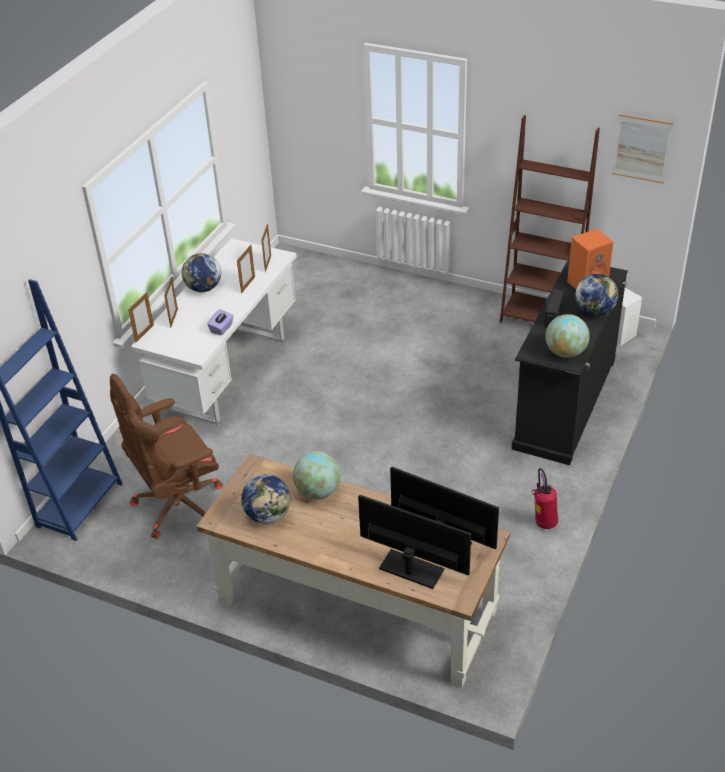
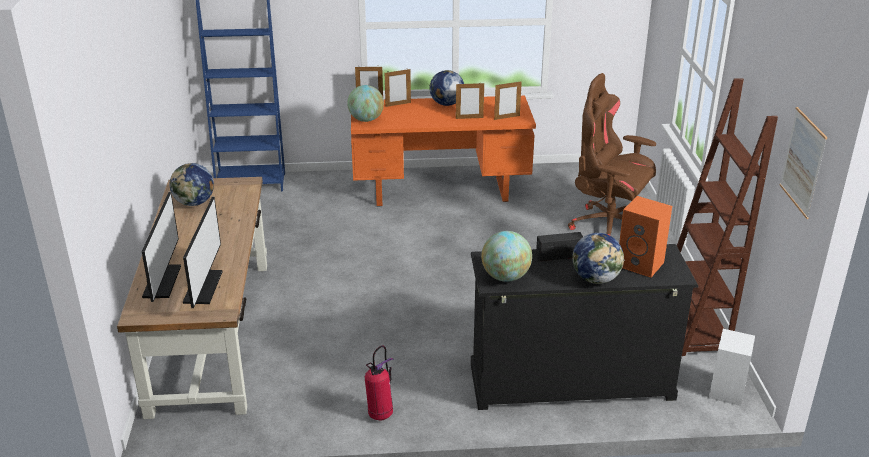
camera: 60 degrees right, 10 degrees down
brown office chair [110,374,223,539] -> brown office chair moved to [568,73,656,236]
white desk [131,238,297,425] -> orange desk [351,96,536,206]
purple tissue box [207,309,234,335] -> none
globe [293,451,341,499] -> globe moved to [347,85,384,122]

